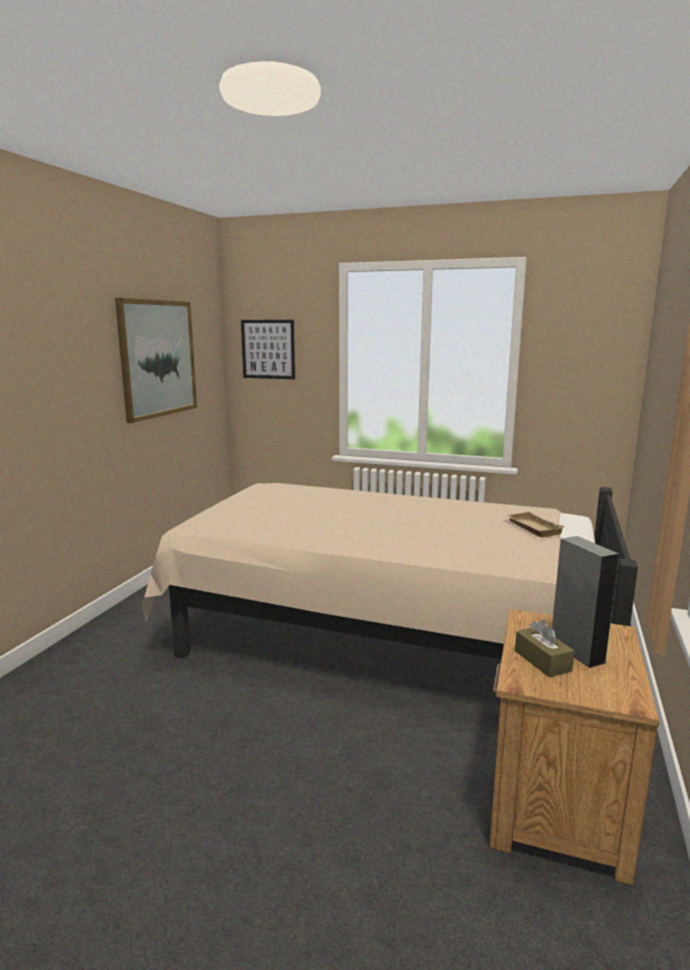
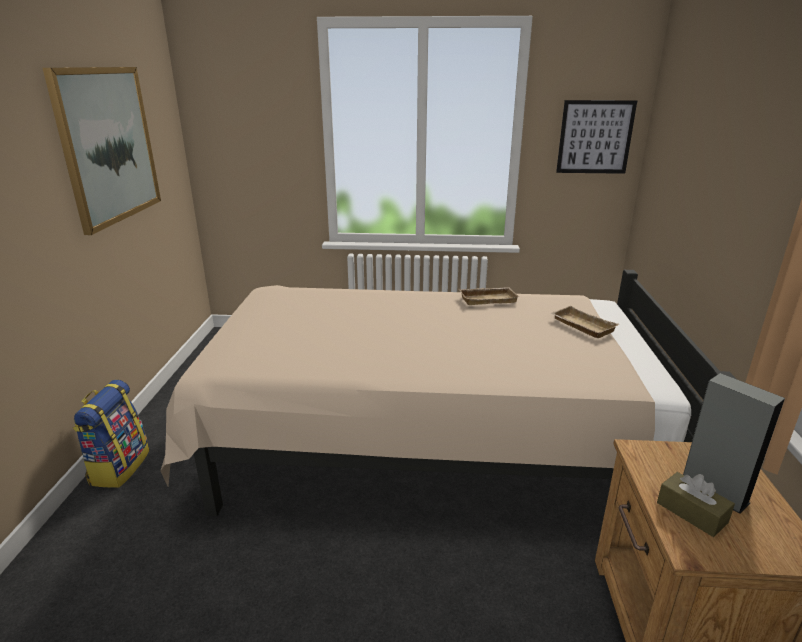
camera: 15 degrees left, 10 degrees up
picture [241,320,295,379] -> picture moved to [556,100,637,174]
none -> backpack [73,380,150,488]
none -> beige tray [459,287,519,305]

